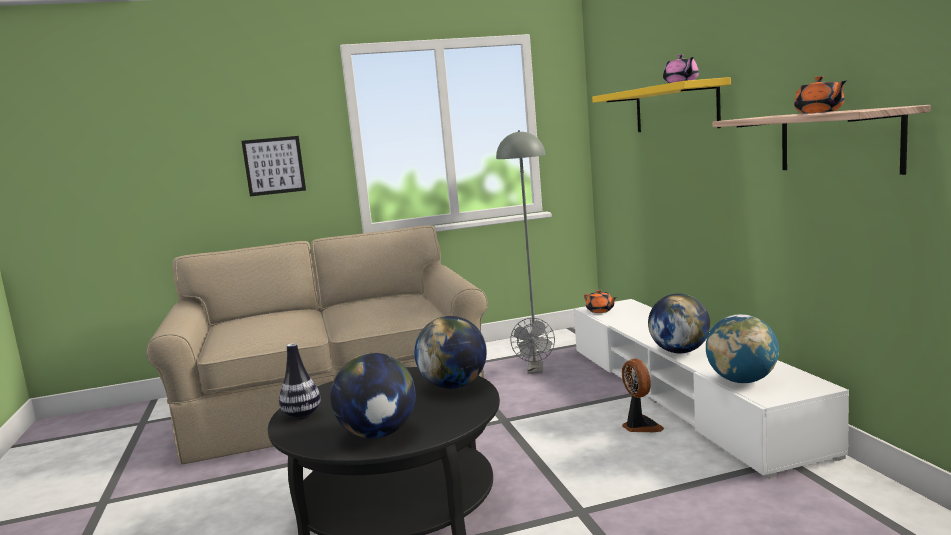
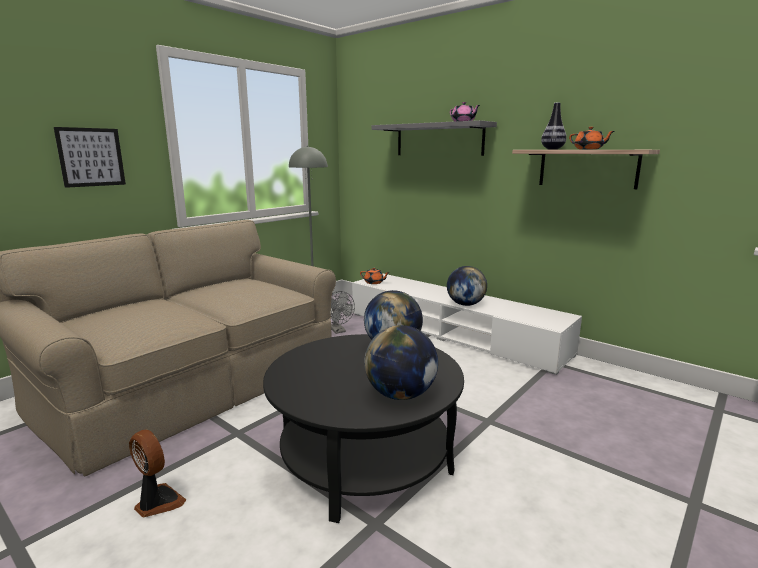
camera: 35 degrees left, 5 degrees up
vase [279,343,321,419] -> vase moved to [541,103,567,150]
yellow shelf [592,77,731,132] -> grey shelf [371,120,497,156]
fan [622,359,664,432] -> fan moved to [129,430,186,517]
globe [706,314,779,383] -> none

